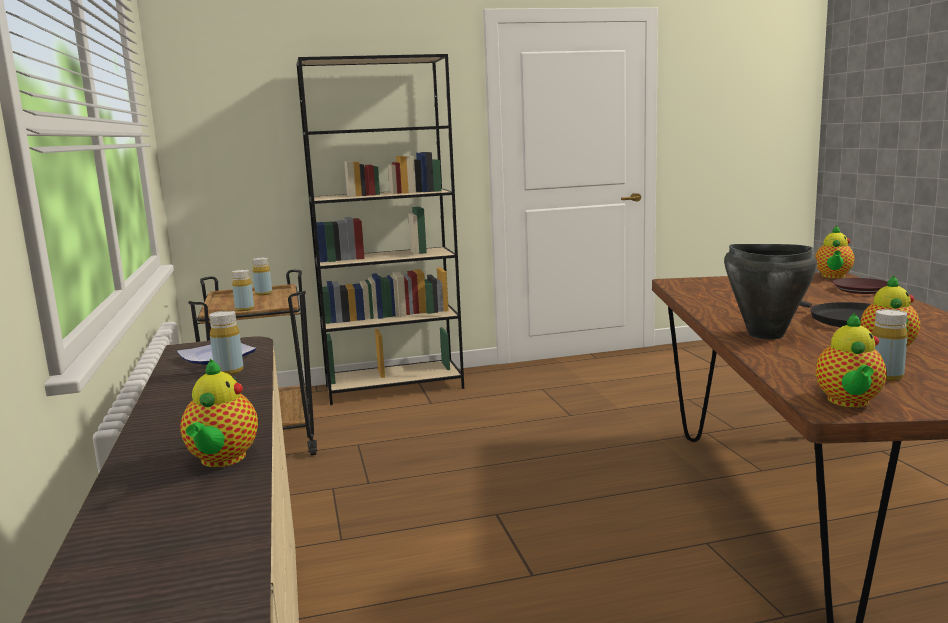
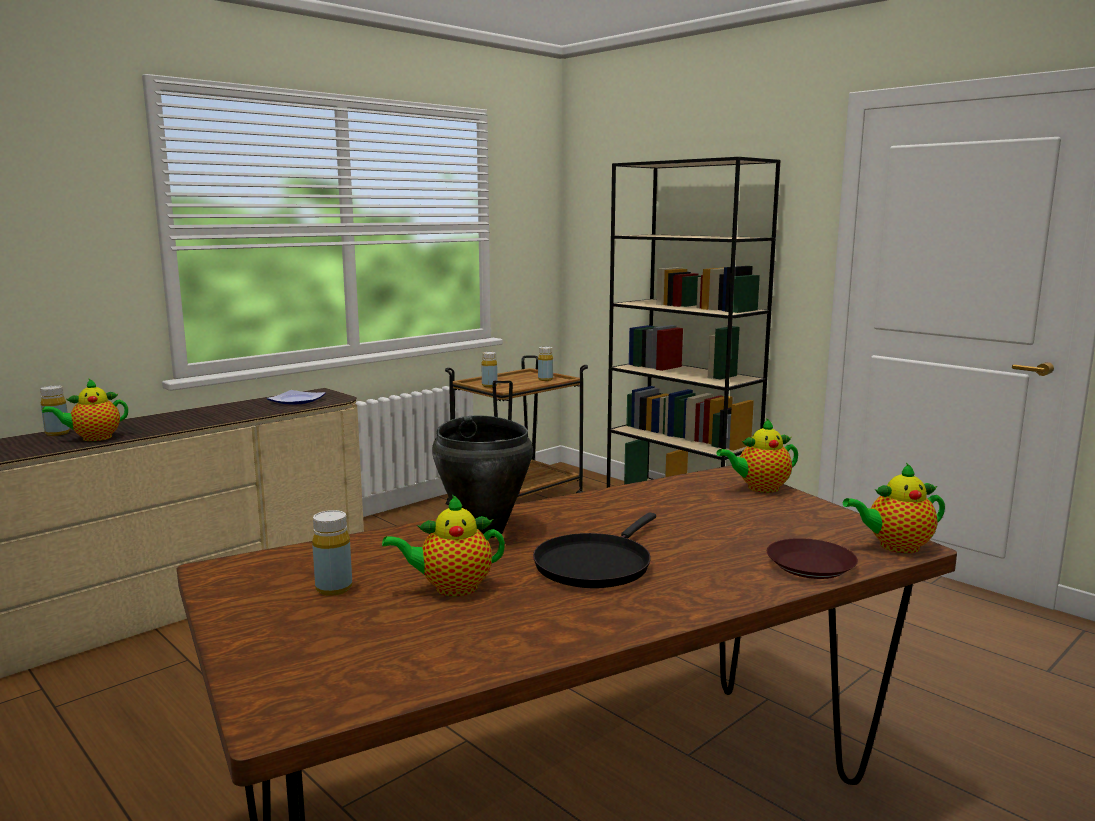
camera: 60 degrees right, 0 degrees up
yellow bottle [209,311,243,375] -> yellow bottle moved to [40,386,70,436]
teapot [816,313,887,408] -> teapot moved to [716,418,798,493]

